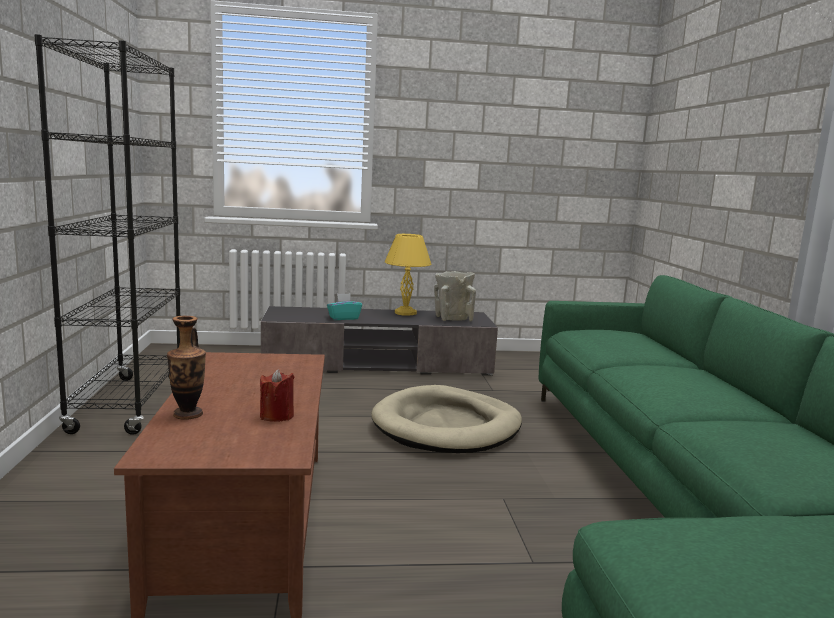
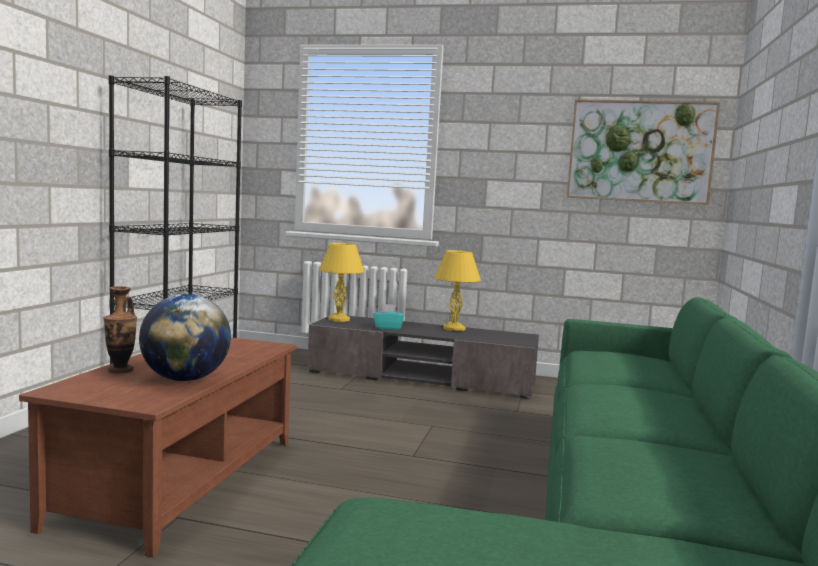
camera: 20 degrees right, 5 degrees down
red candle [260,369,294,422] -> globe [139,294,231,381]
beige dog bed [371,385,522,453] -> none
beige vase [434,271,476,322] -> none
none -> yellow table lamp [319,243,364,322]
none -> picture [567,99,720,205]

